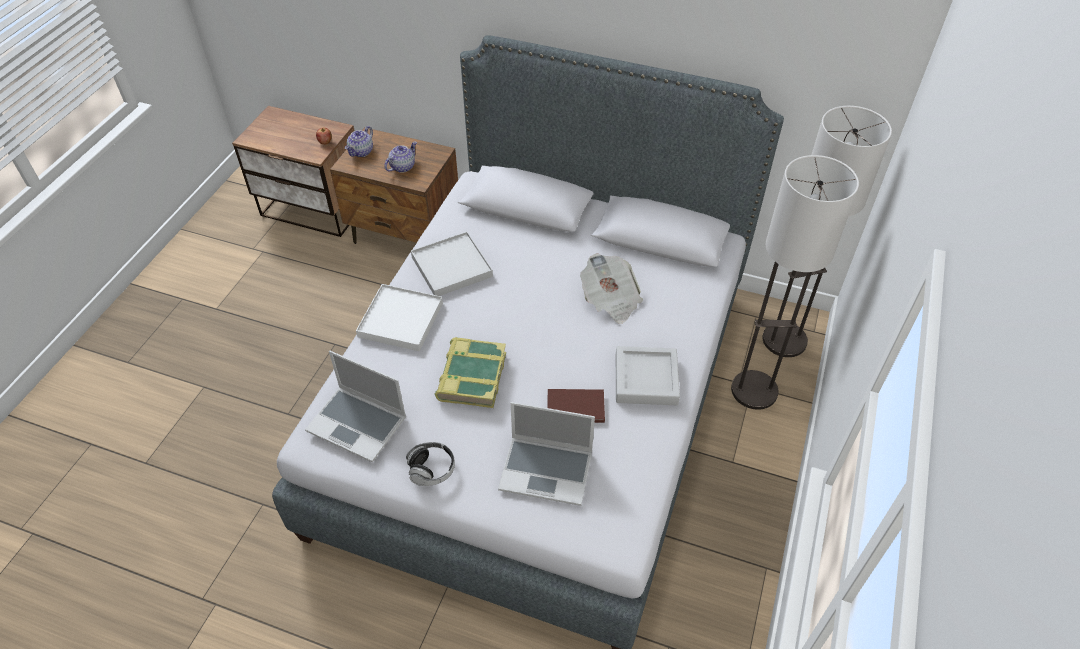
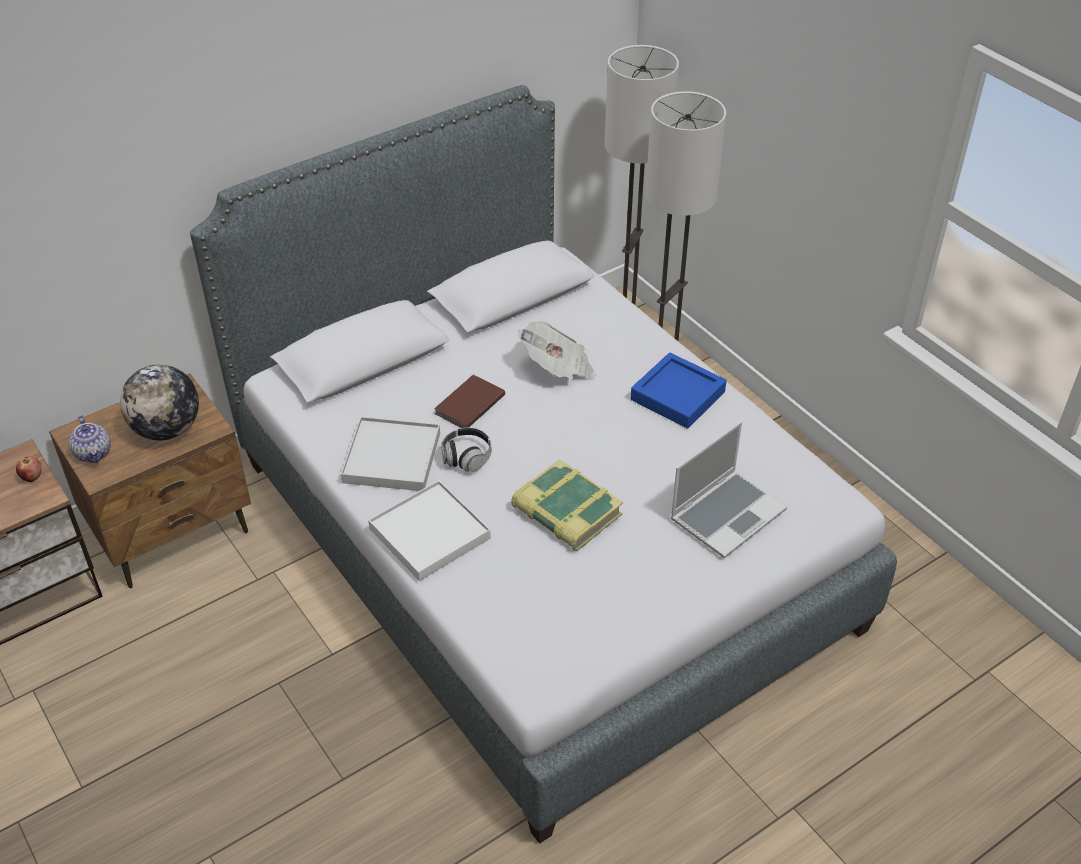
camera: 55 degrees left, 5 degrees down
laptop [305,351,406,462] -> none
teapot [385,142,417,173] -> globe [120,364,199,441]
headphones [406,442,455,486] -> headphones moved to [441,428,492,472]
brown book [547,389,605,423] -> brown book moved to [434,375,505,428]
grey tray [616,346,680,405] -> blue tray [631,353,726,429]

